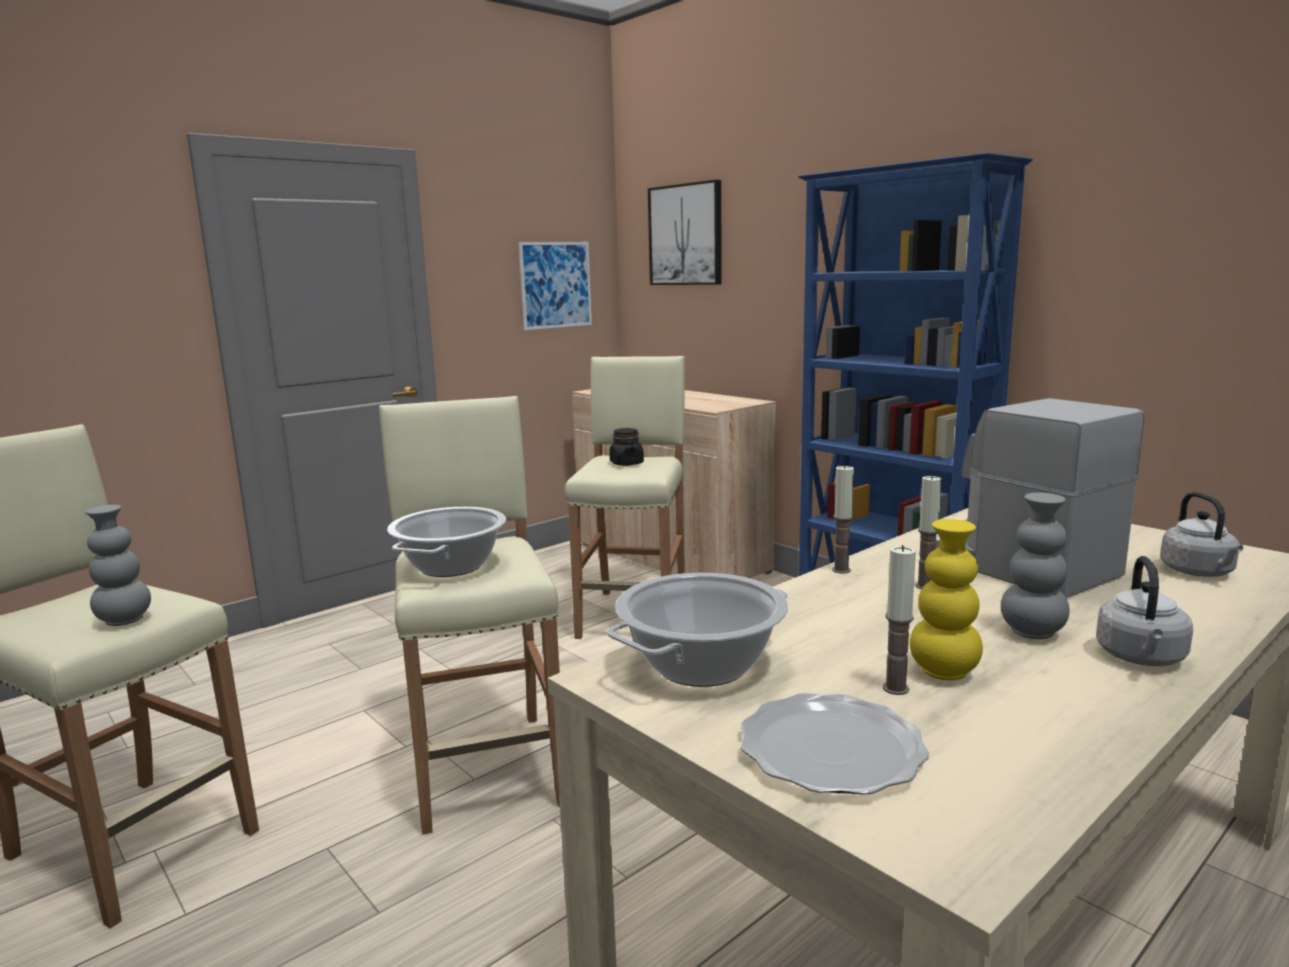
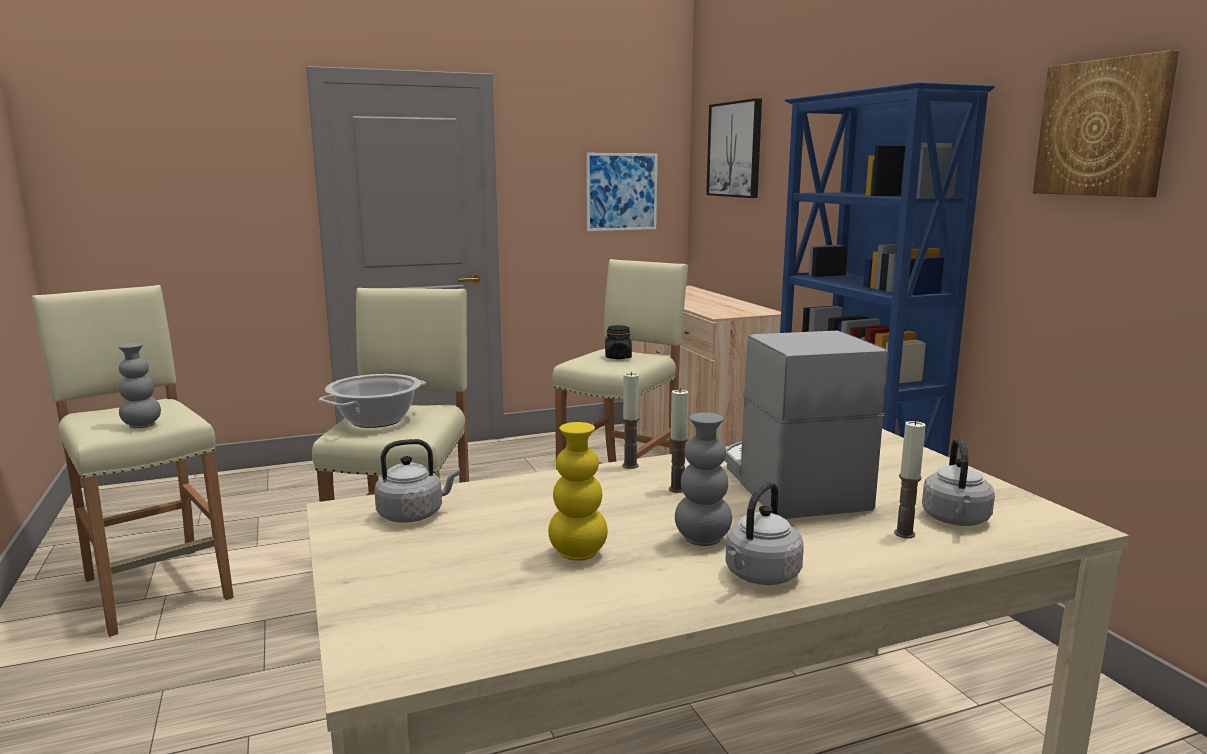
camera: 20 degrees right, 0 degrees up
cooking pot [607,573,788,687] -> grey kettle [374,439,460,523]
plate [741,693,929,794] -> none
candle [883,545,916,695] -> candle moved to [894,420,926,538]
none -> picture [1033,50,1179,197]

